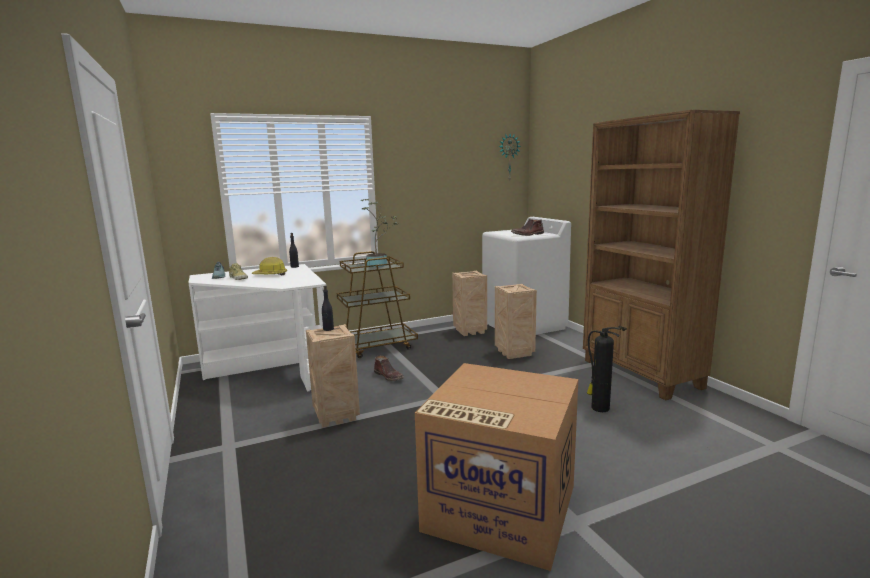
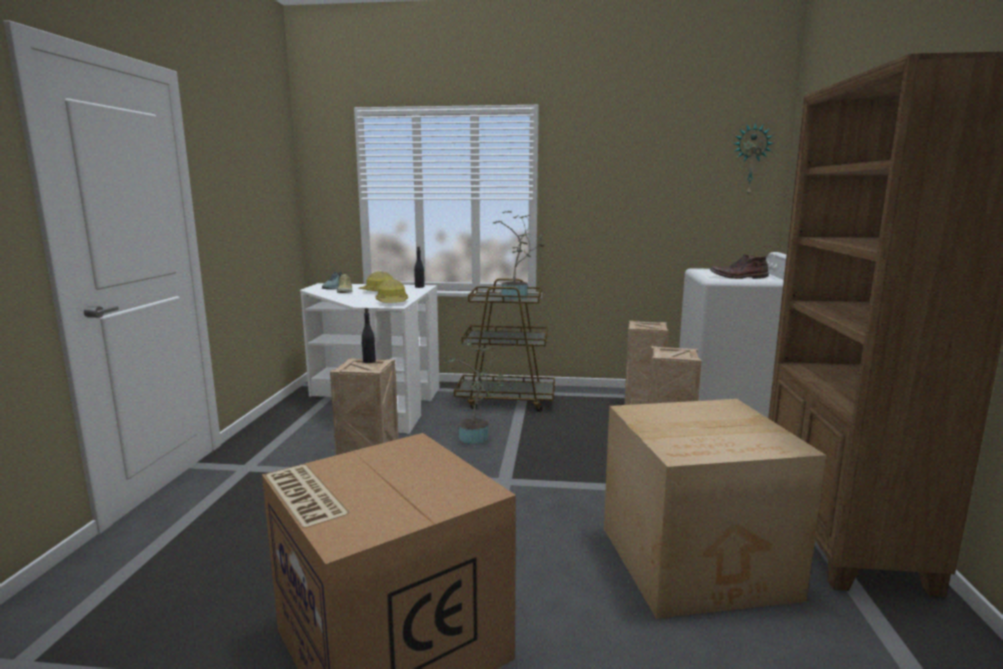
camera: 30 degrees right, 0 degrees up
brown boot [374,356,404,381] -> potted plant [445,342,504,444]
fire extinguisher [587,327,620,412] -> cardboard box [604,399,827,619]
none -> hard hat [375,279,408,303]

